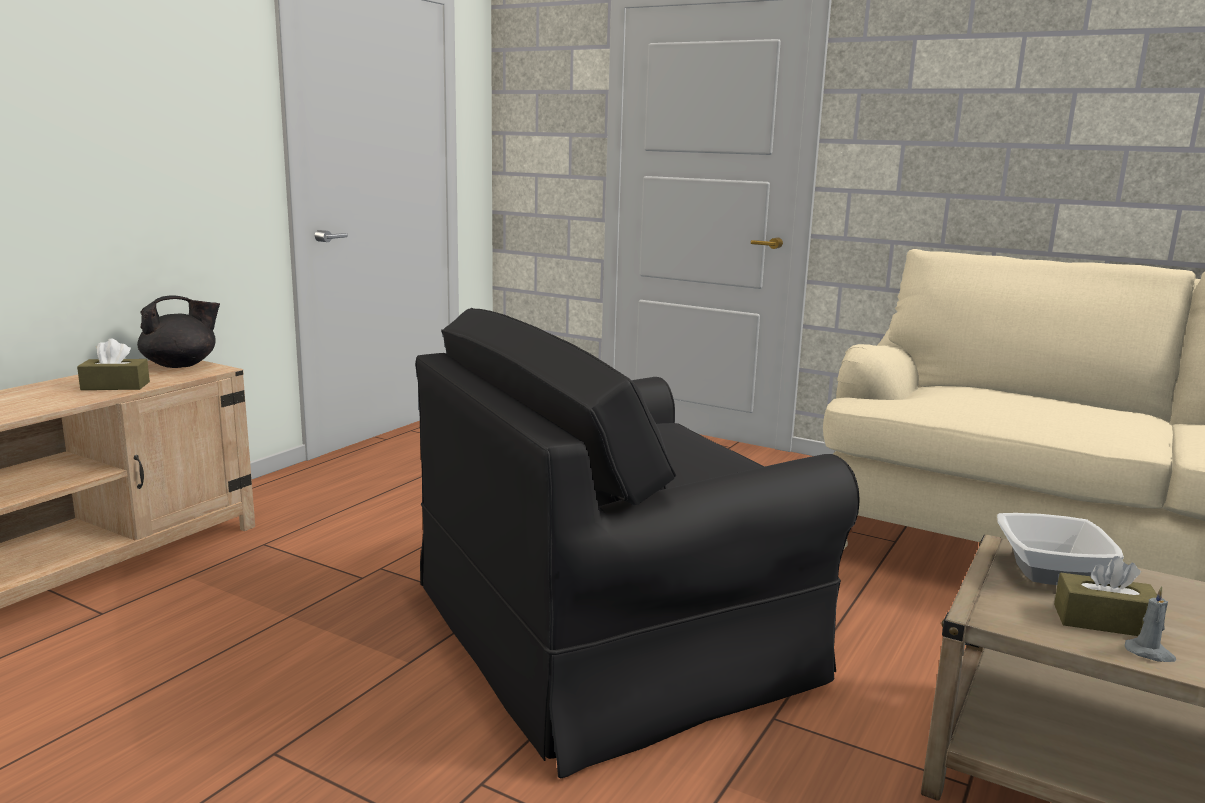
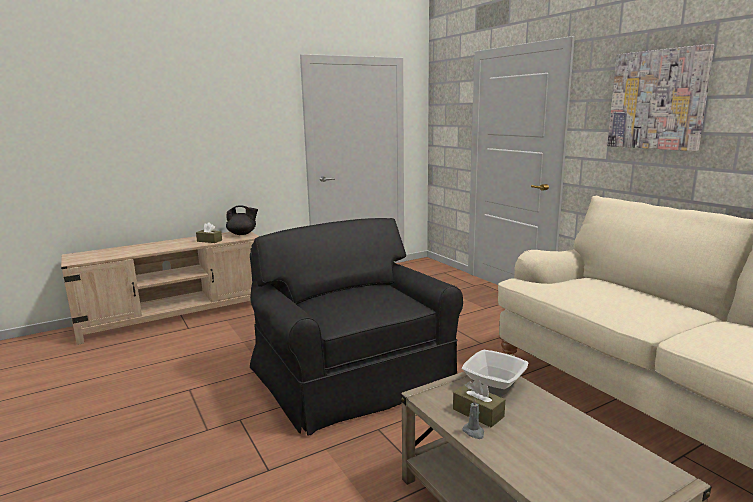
camera: 30 degrees right, 0 degrees up
black armchair [415,308,859,779] -> black armchair turned 60 degrees clockwise [250,218,463,436]
none -> picture [607,44,714,151]

